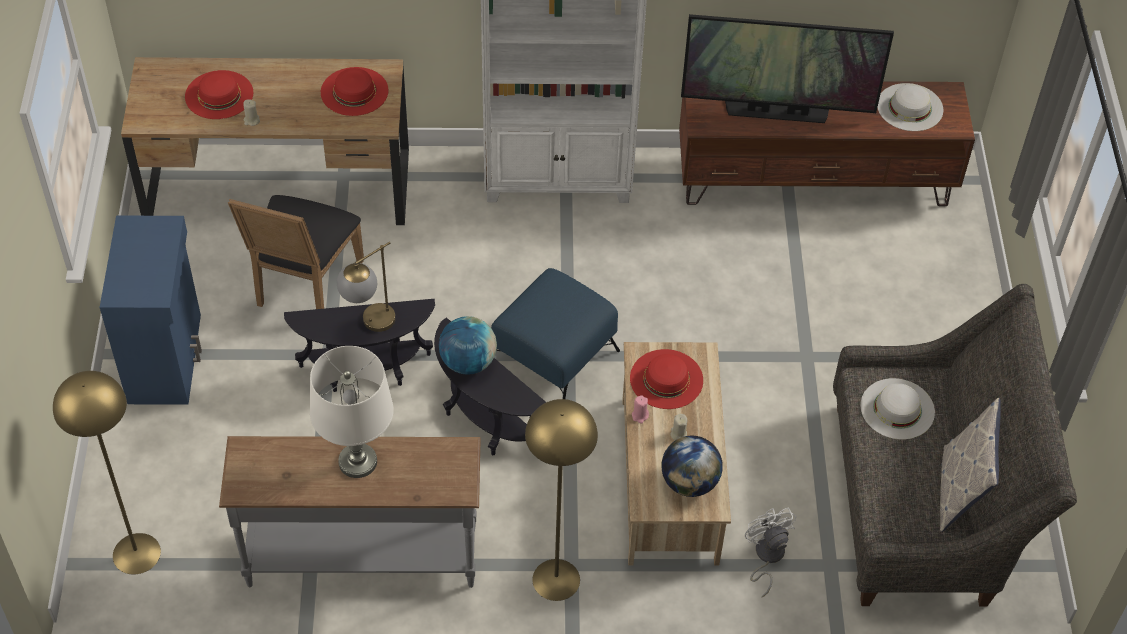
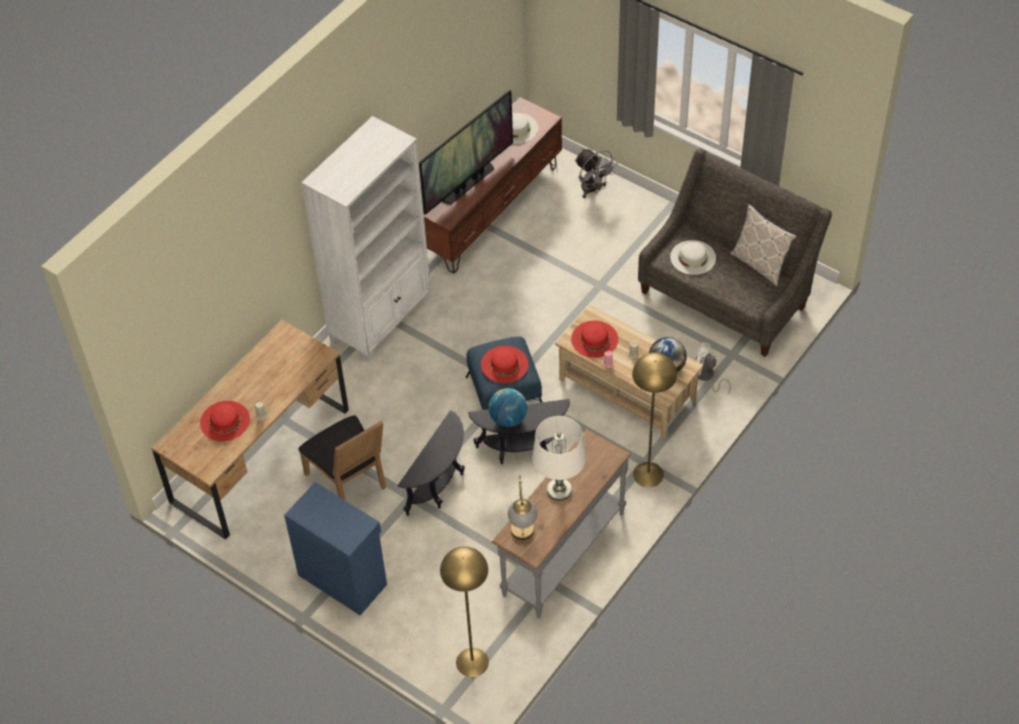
camera: 50 degrees left, 0 degrees up
red hat [321,67,388,116] -> red hat moved to [481,346,528,383]
table lamp [337,242,396,332] -> table lamp moved to [508,475,537,540]
none -> grey fan [575,149,618,198]

